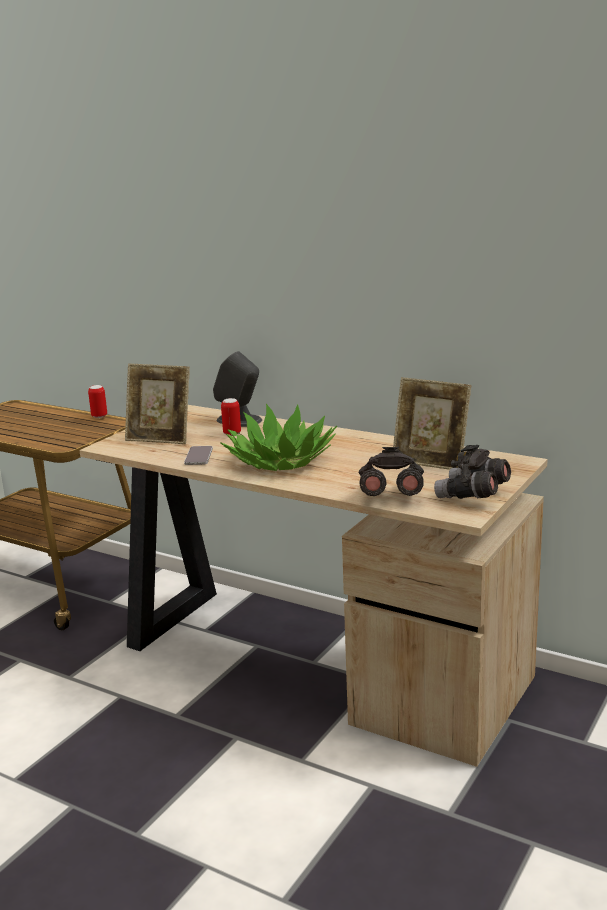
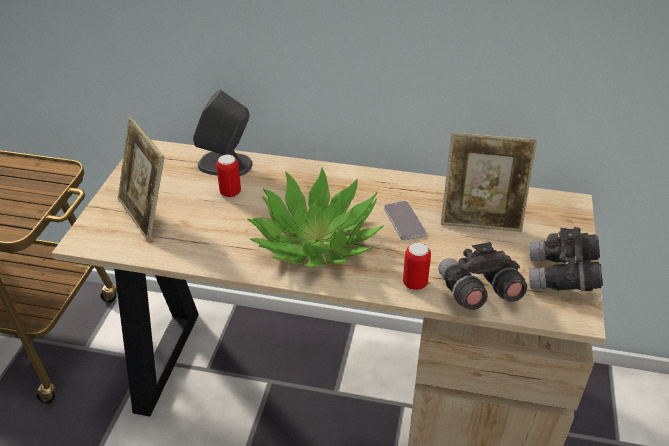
camera: 20 degrees left, 20 degrees up
can [88,385,107,418] -> can moved to [403,242,431,290]
picture frame [125,363,190,444] -> picture frame turned 60 degrees clockwise [117,117,164,241]
phone [184,446,213,465] -> phone moved to [384,201,426,240]

